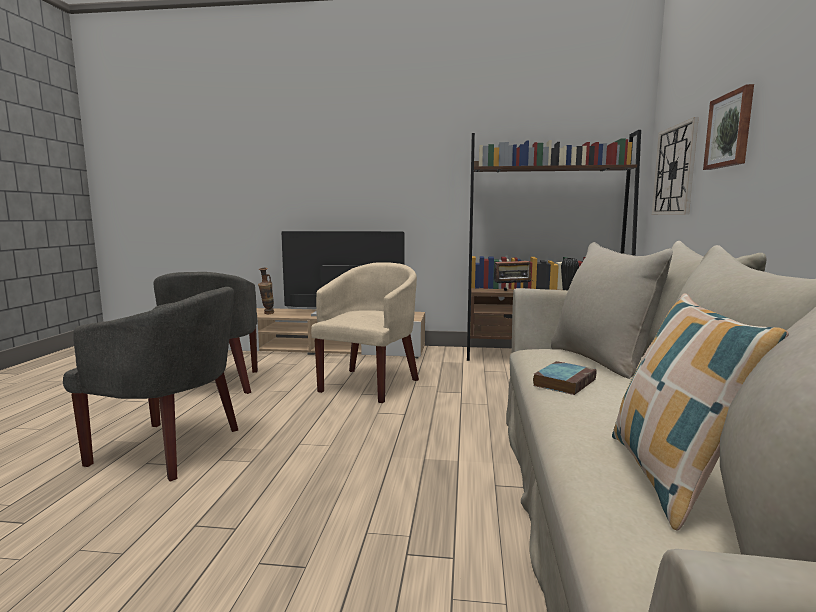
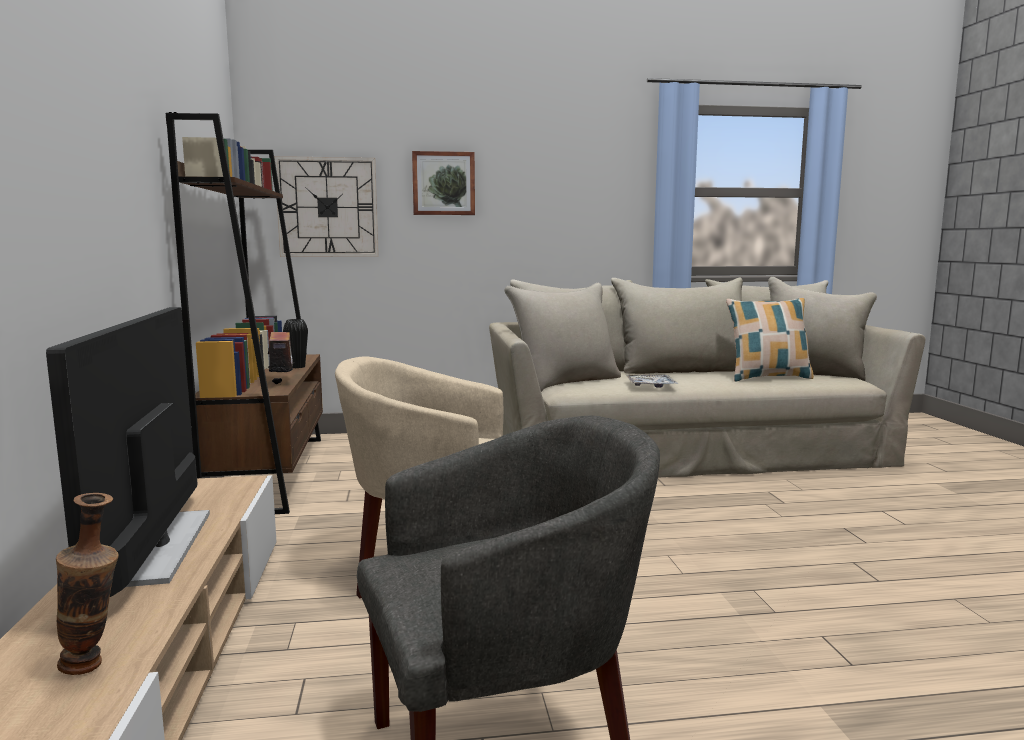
camera: 105 degrees left, 0 degrees up
grey armchair [63,287,238,482] -> none
book [533,361,597,395] -> tray [625,374,678,388]

